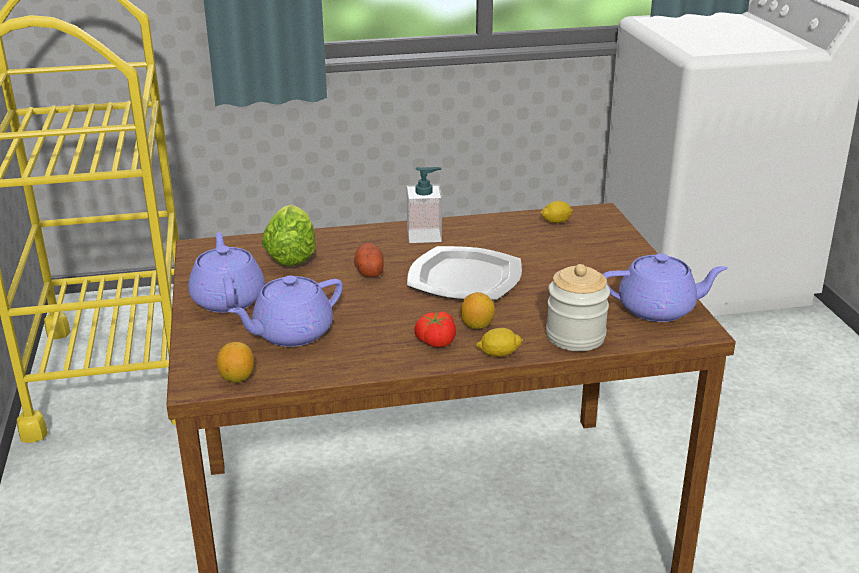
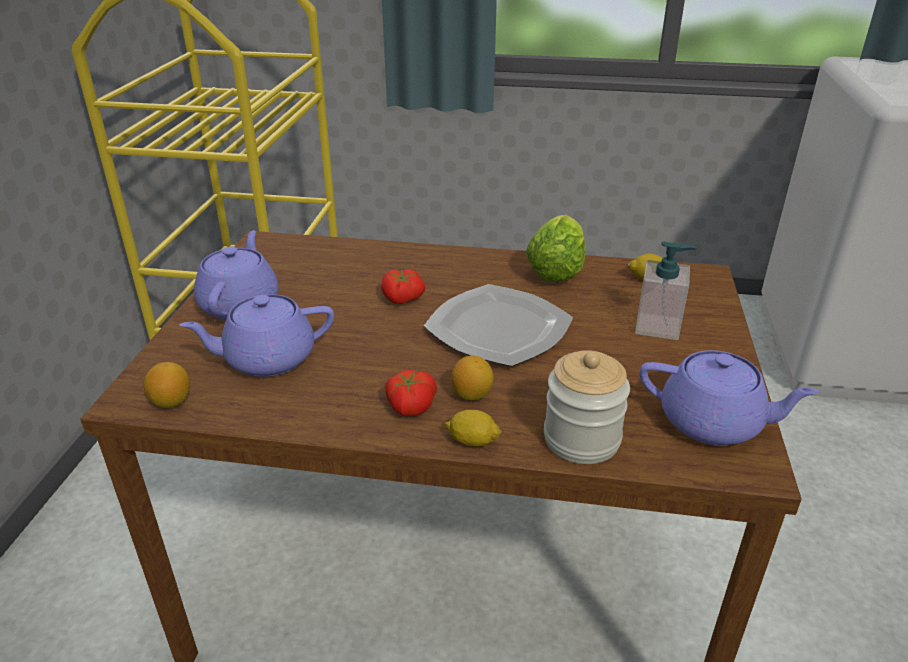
camera: 20 degrees right, 5 degrees up
lettuce [262,204,316,266] -> lettuce moved to [525,215,585,282]
potato [354,243,383,277] -> tomato [381,269,426,304]
soap dispenser [406,167,442,243] -> soap dispenser moved to [635,241,696,340]

